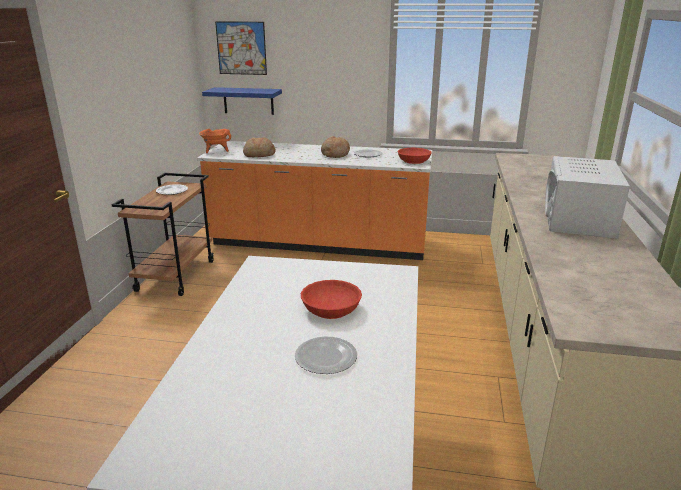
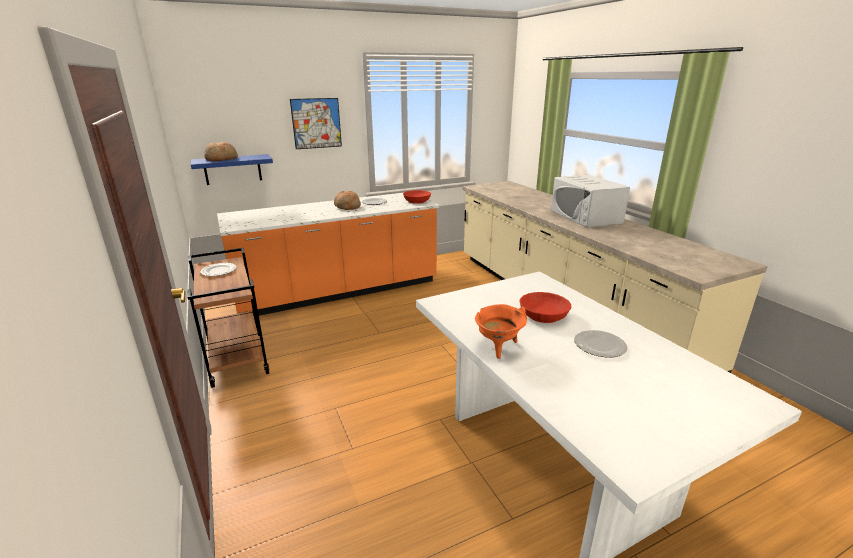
camera: 35 degrees left, 0 degrees up
orange cooking pot [199,129,231,153] -> orange cooking pot moved to [475,304,527,359]
picture [215,21,267,75] -> picture moved to [290,98,342,149]
bread [243,137,276,157] -> bread moved to [204,142,238,161]

